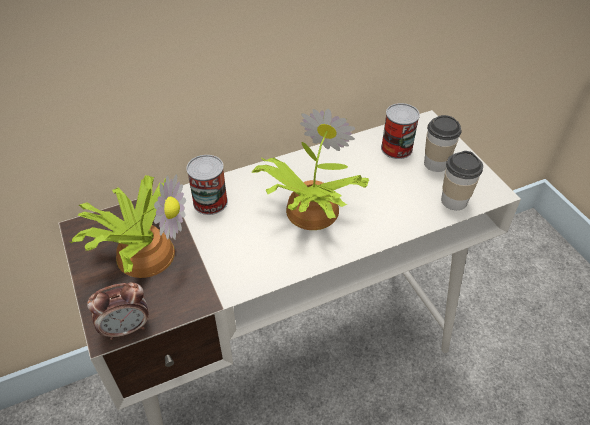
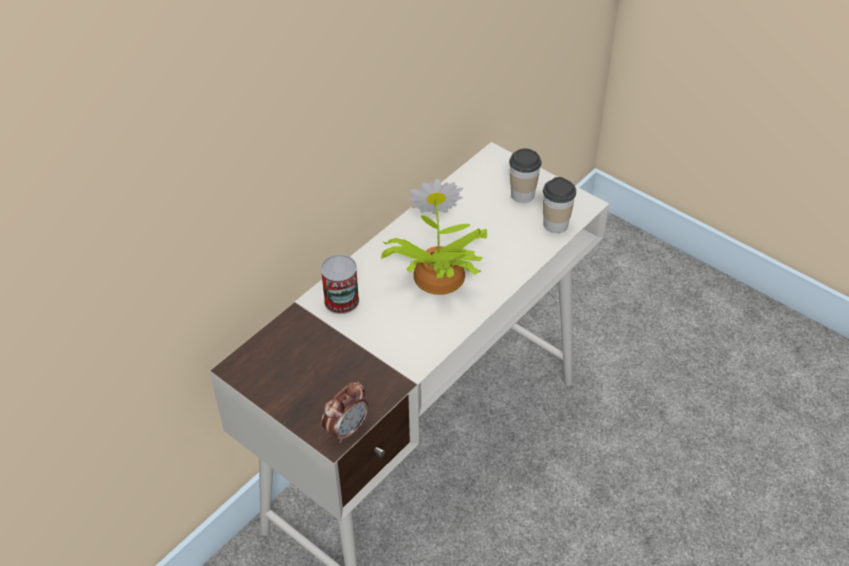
camera: 25 degrees left, 0 degrees up
potted plant [70,174,186,278] -> none
can [381,103,420,159] -> none

